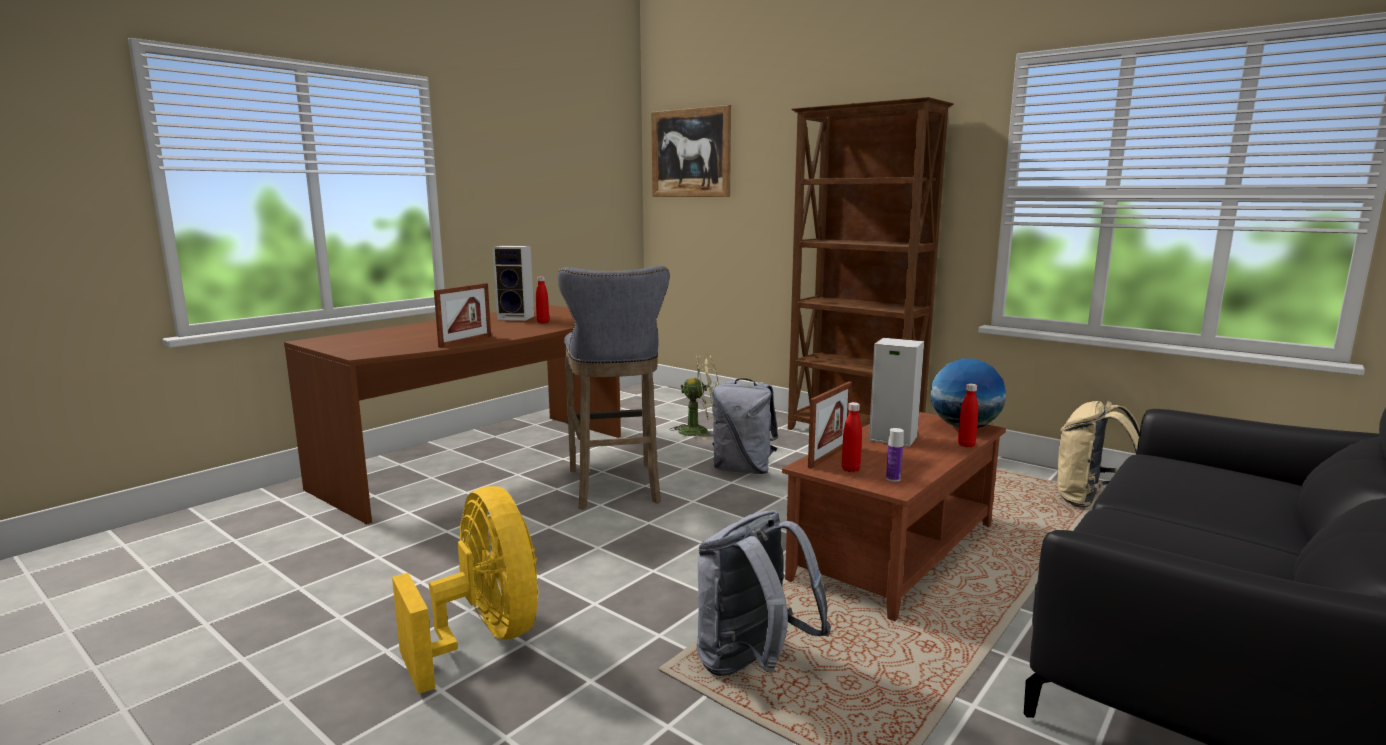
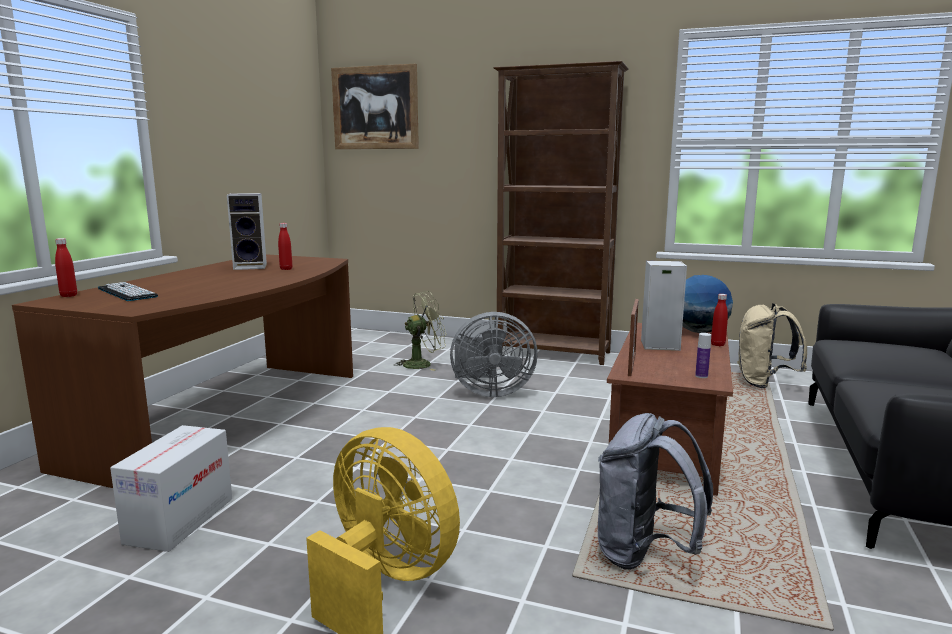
camera: 20 degrees left, 0 degrees up
picture frame [434,283,491,348] -> none
grey stool [558,266,669,509] -> none
grey backpack [712,378,778,474] -> grey fan [450,312,538,397]
red bottle [842,402,862,472] -> red bottle moved to [55,238,77,297]
none -> keyboard [98,282,158,301]
none -> cardboard box [110,425,232,552]

